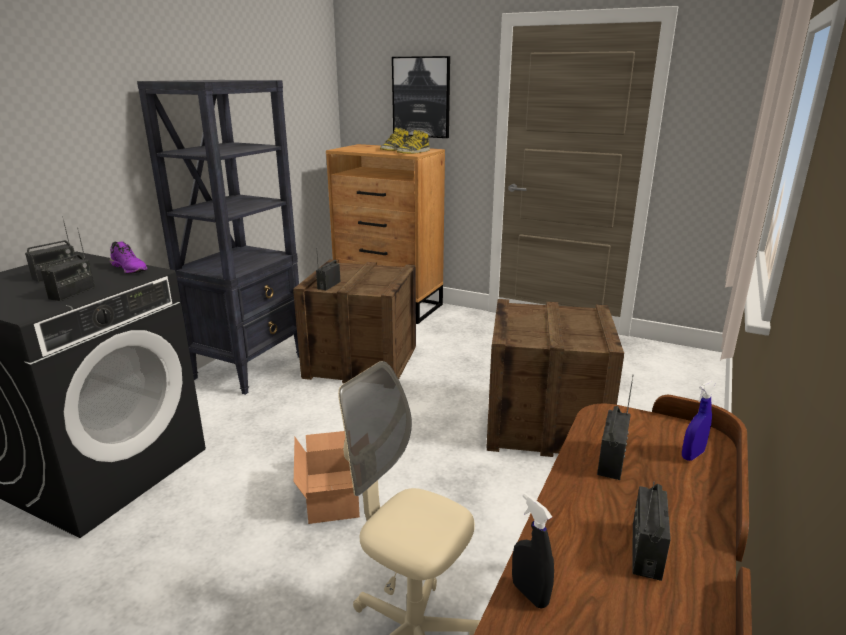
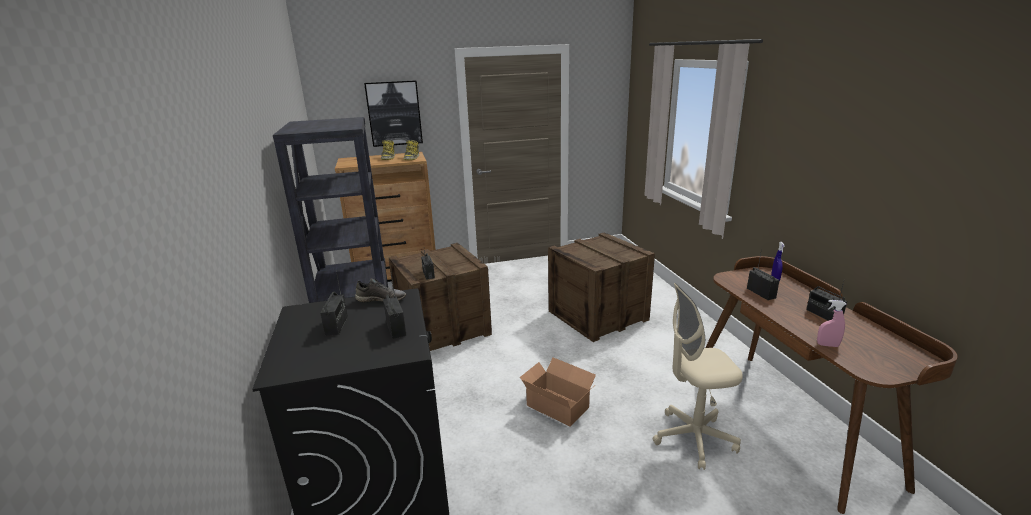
camera: 40 degrees left, 0 degrees up
purple shoe [110,242,148,274] -> grey shoe [355,278,406,302]
black spray bottle [512,493,554,609] -> pink spray bottle [817,300,847,347]

